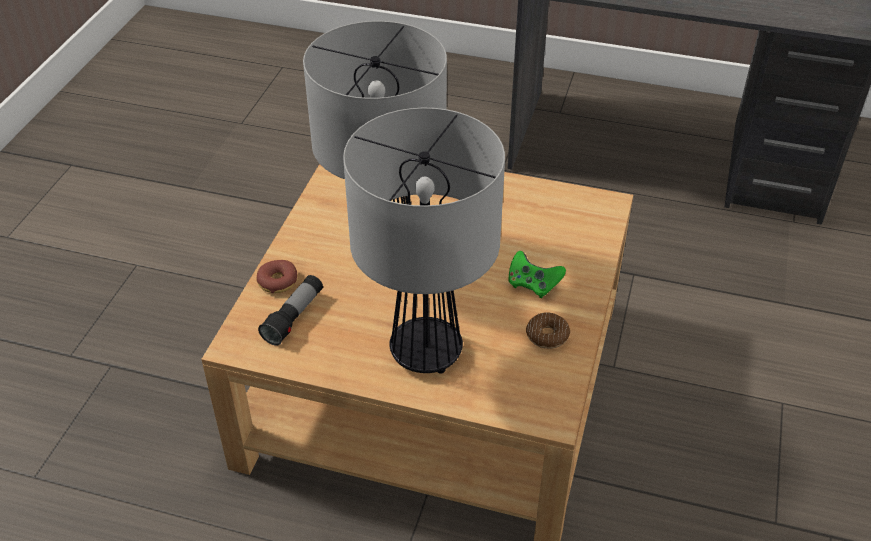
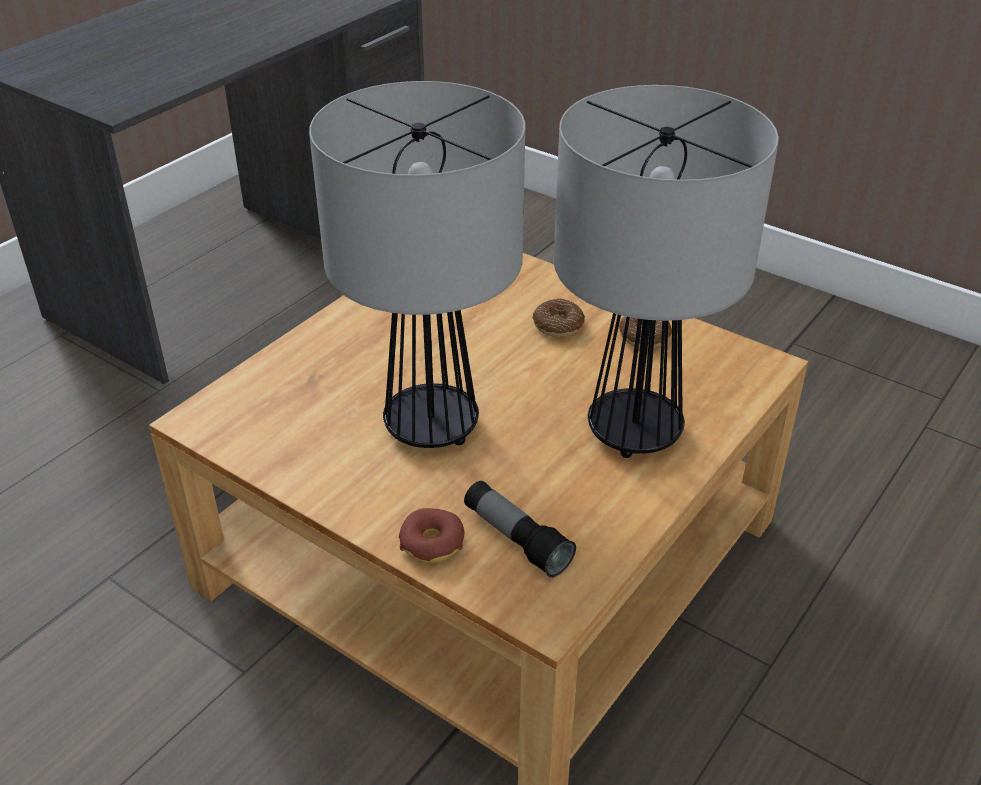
camera: 70 degrees left, 5 degrees down
green game controller [509,251,566,298] -> donut [532,298,585,337]

